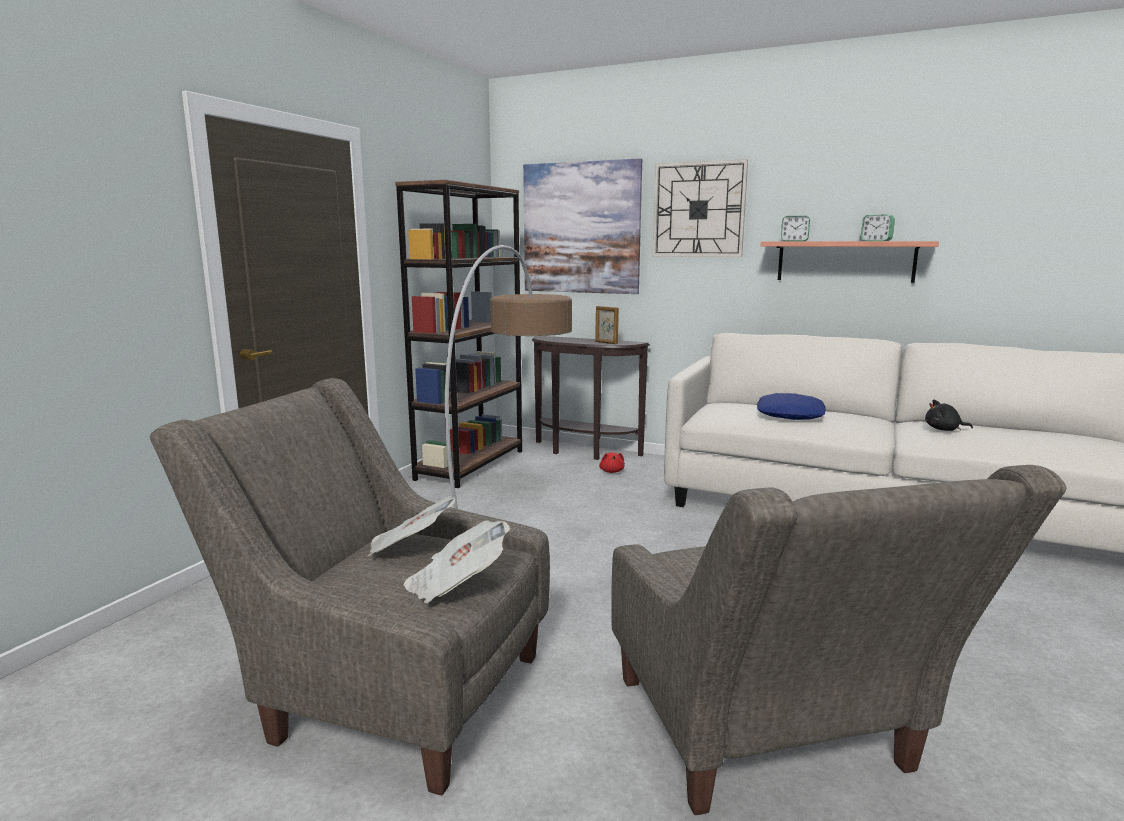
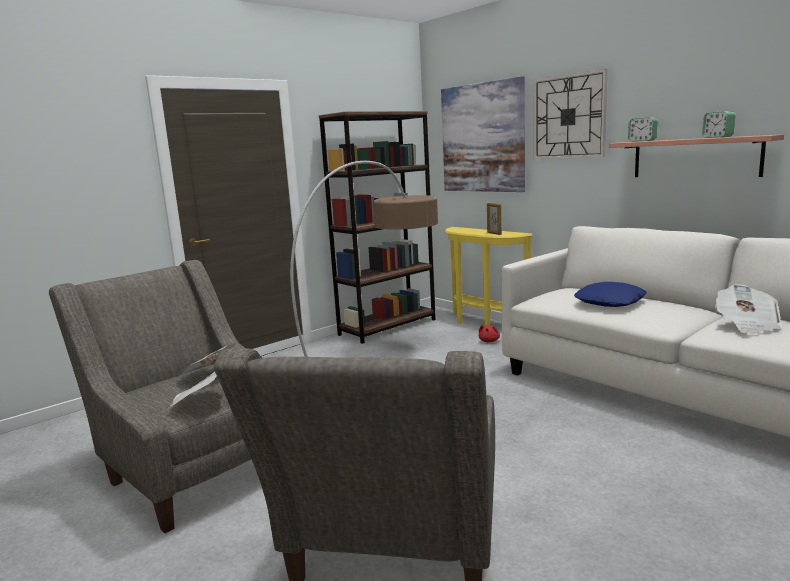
camera: 25 degrees right, 0 degrees up
brown console table [532,336,650,460] -> yellow console table [445,227,533,326]
black plush toy [925,400,973,431] -> newspaper [715,284,781,334]

